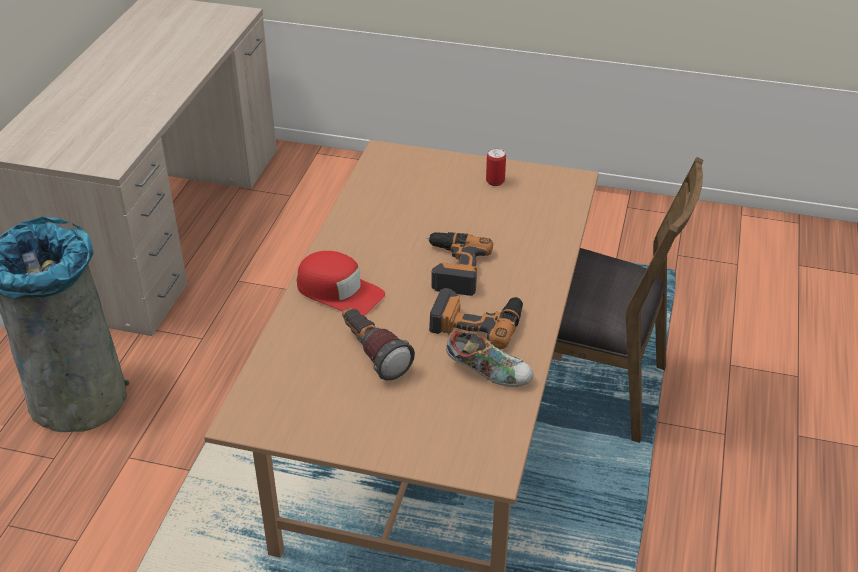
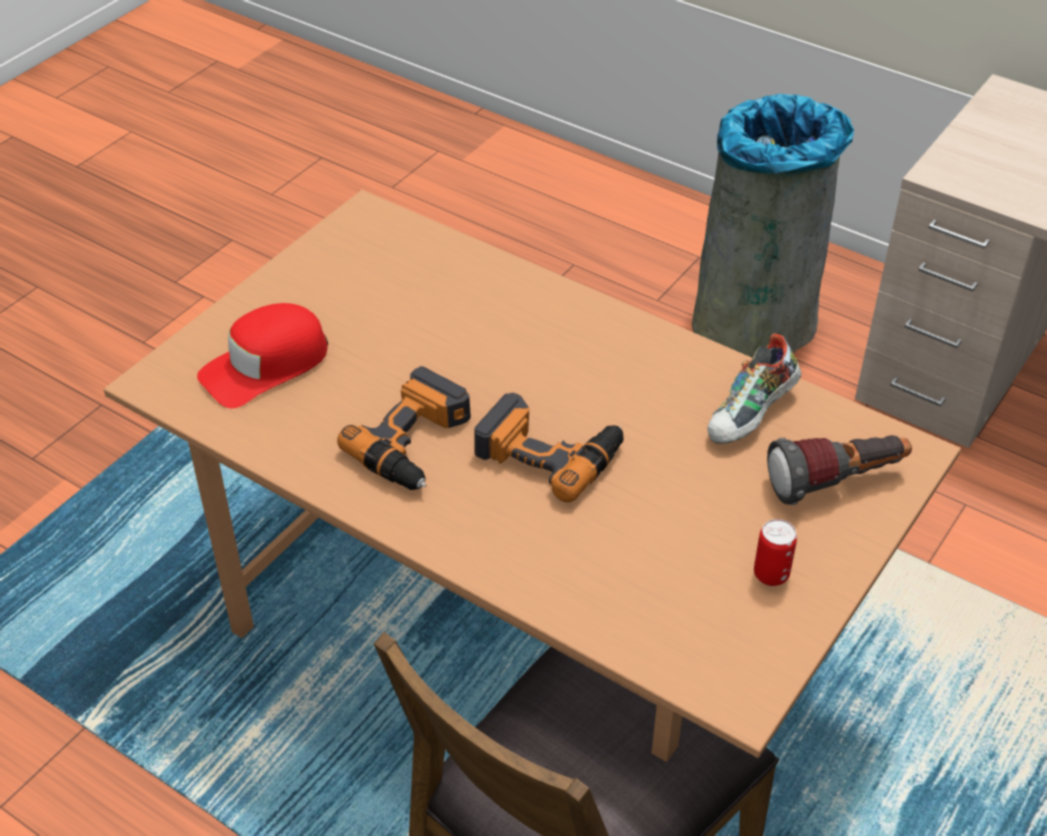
camera: 110 degrees right, 5 degrees up
red cap [297,251,385,316] -> red cap moved to [197,303,328,409]
flashlight [342,308,415,380] -> flashlight moved to [767,435,912,505]
shoe [446,330,533,387] -> shoe moved to [708,333,801,444]

